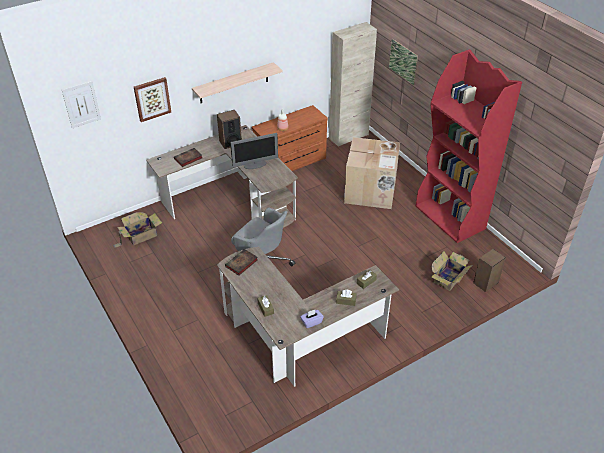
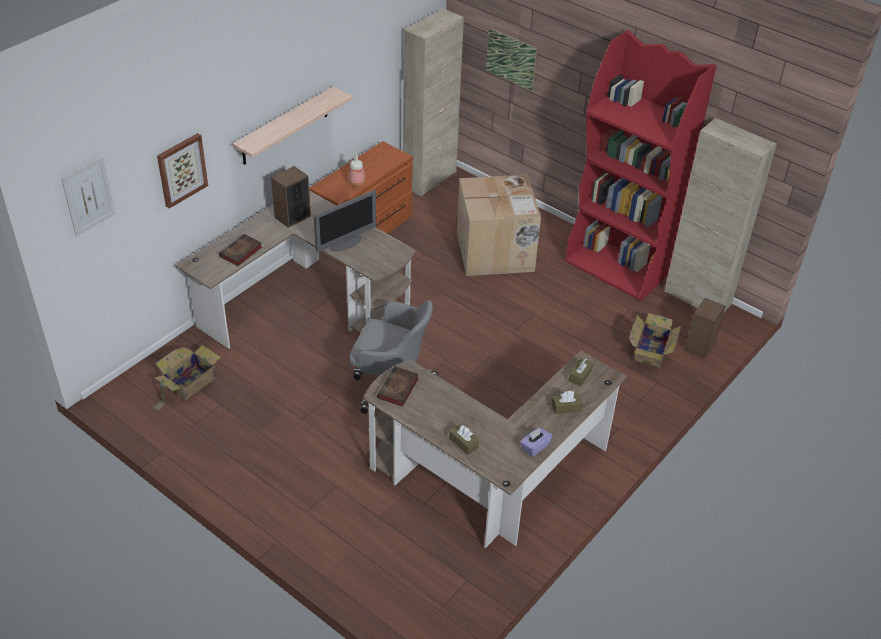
camera: 20 degrees left, 0 degrees up
none -> beige cabinet [664,118,777,312]

